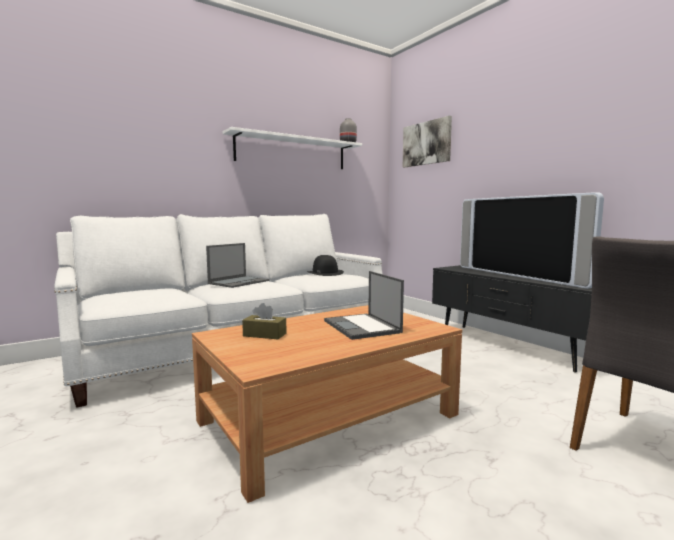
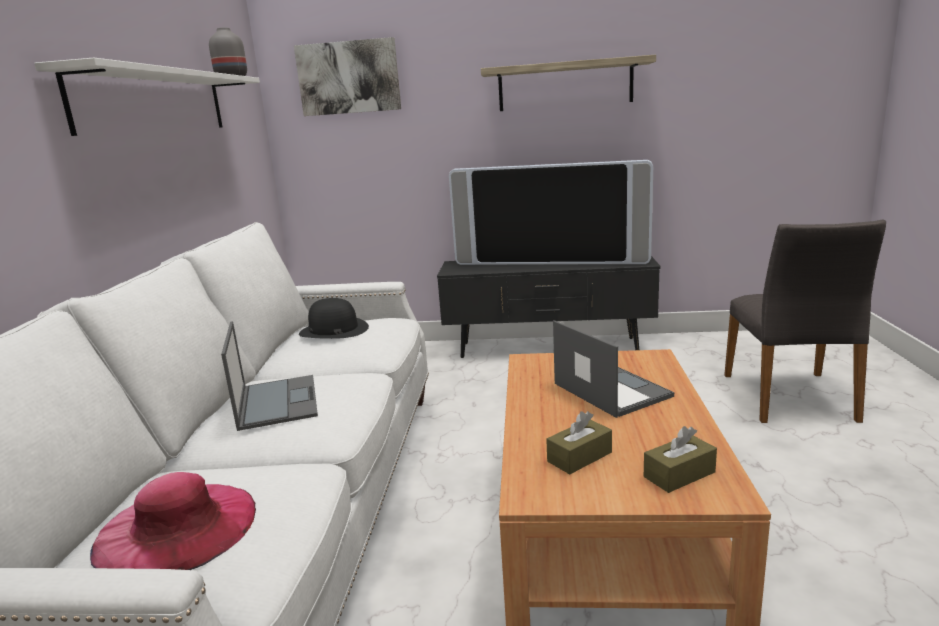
camera: 50 degrees left, 10 degrees up
laptop [324,271,404,340] -> laptop turned 135 degrees counterclockwise [553,320,674,418]
none -> pink hat [90,472,256,570]
none -> shelf [481,55,656,111]
none -> brown tissue box [644,426,717,493]

